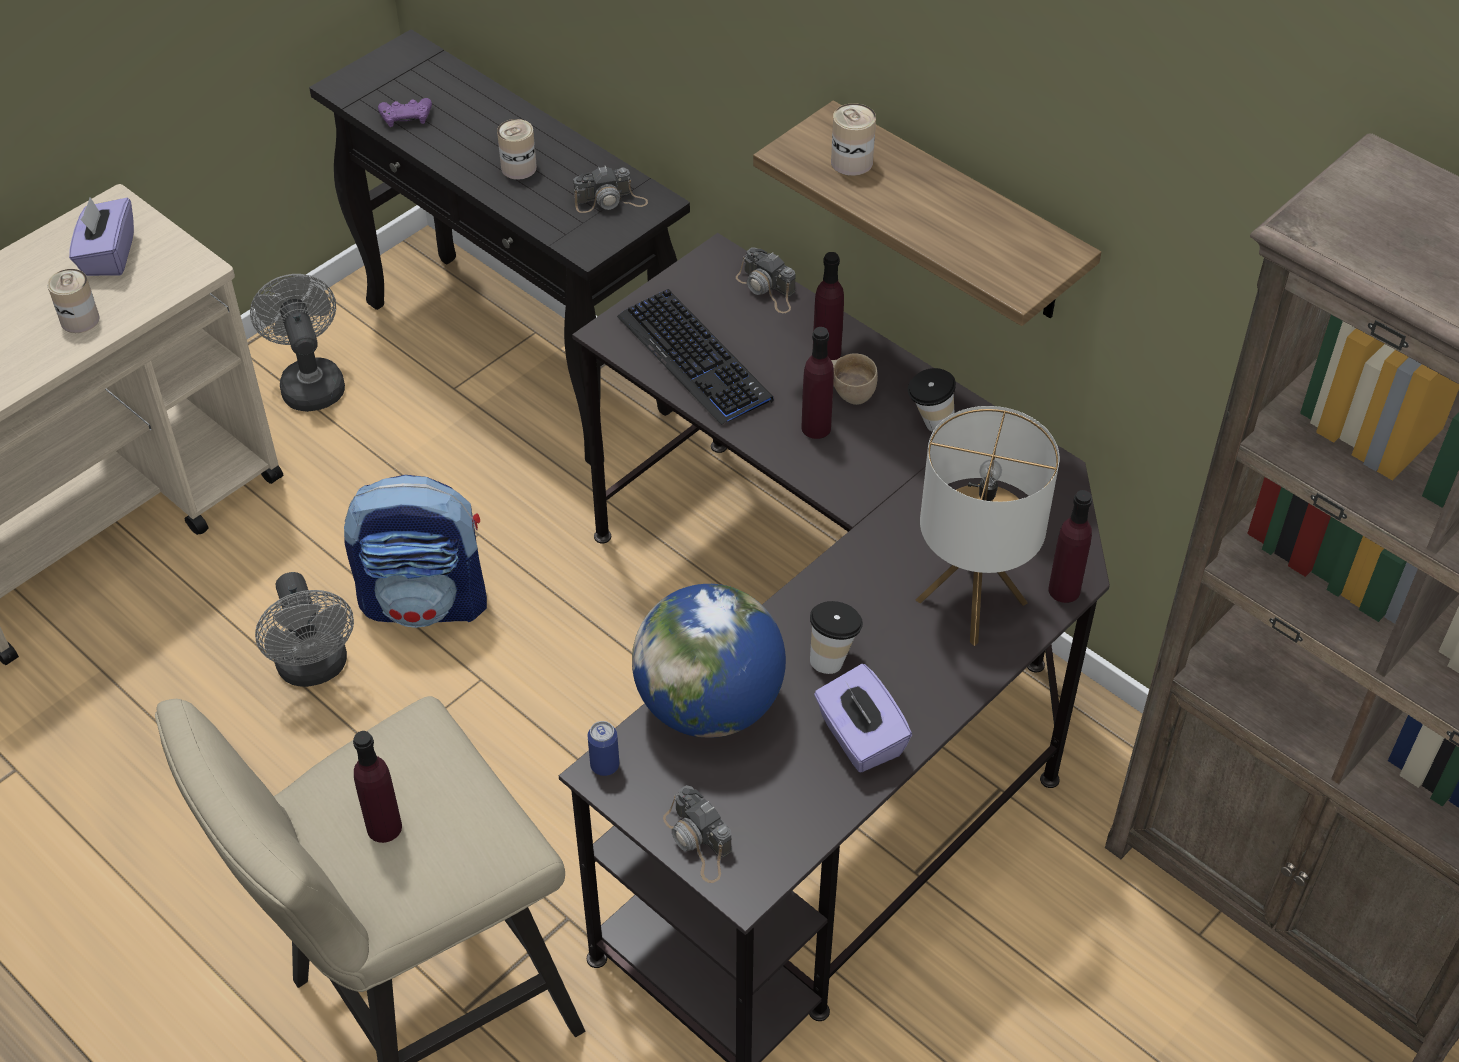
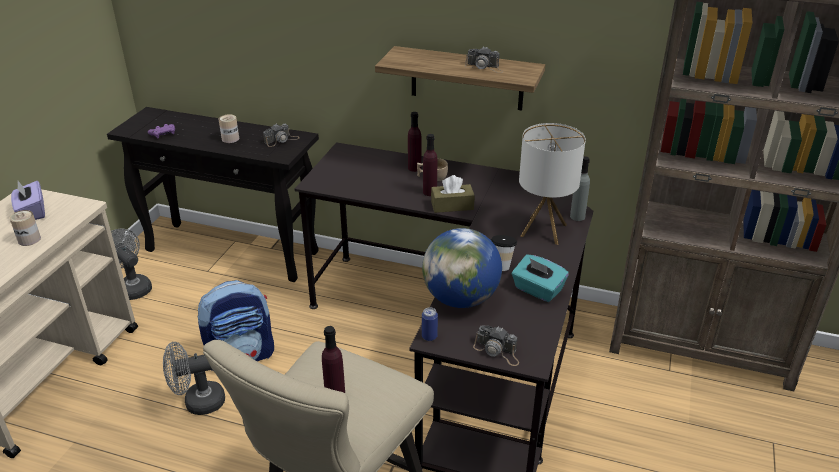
camera: 25 degrees left, 15 degrees down
grey fan [255,572,354,687] -> grey fan turned 120 degrees clockwise [163,342,225,415]
keyboard [617,289,773,425] -> none
camera [736,247,795,313] -> camera moved to [465,46,503,73]
purple tissue box [814,664,912,772] -> turquoise tissue box [512,254,569,302]
can [831,103,876,176] -> none
cup [908,368,956,432] -> none
purple bottle [1048,490,1092,603] -> grey bottle [570,156,590,221]
none -> brown tissue box [431,175,475,213]

